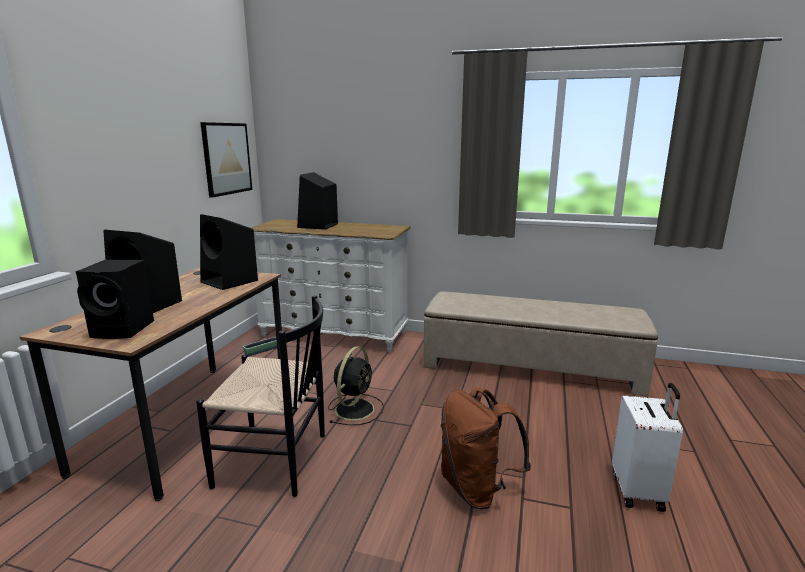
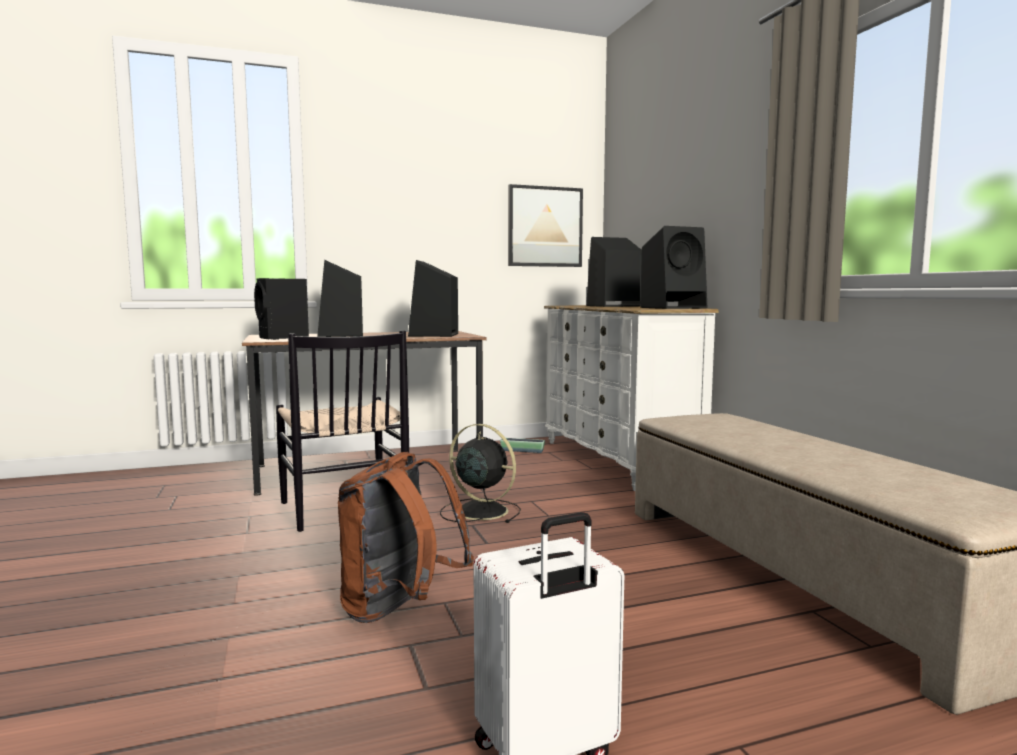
camera: 55 degrees right, 10 degrees down
black fan [328,347,384,425] -> black fan turned 135 degrees counterclockwise [440,424,521,523]
none -> black speaker [640,226,707,309]

